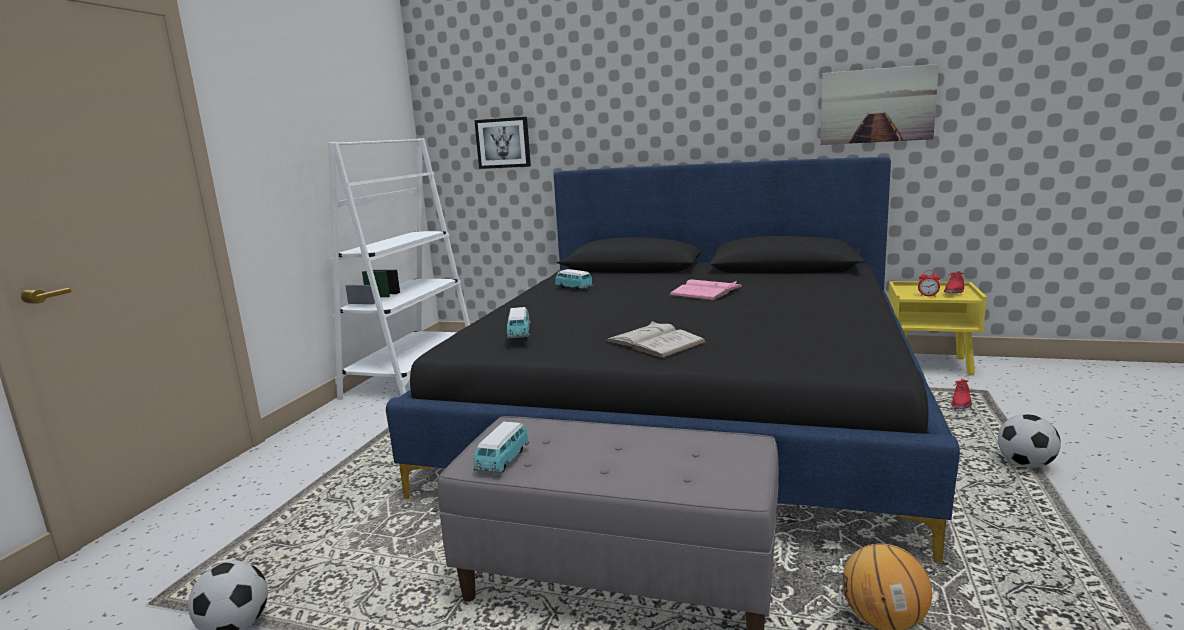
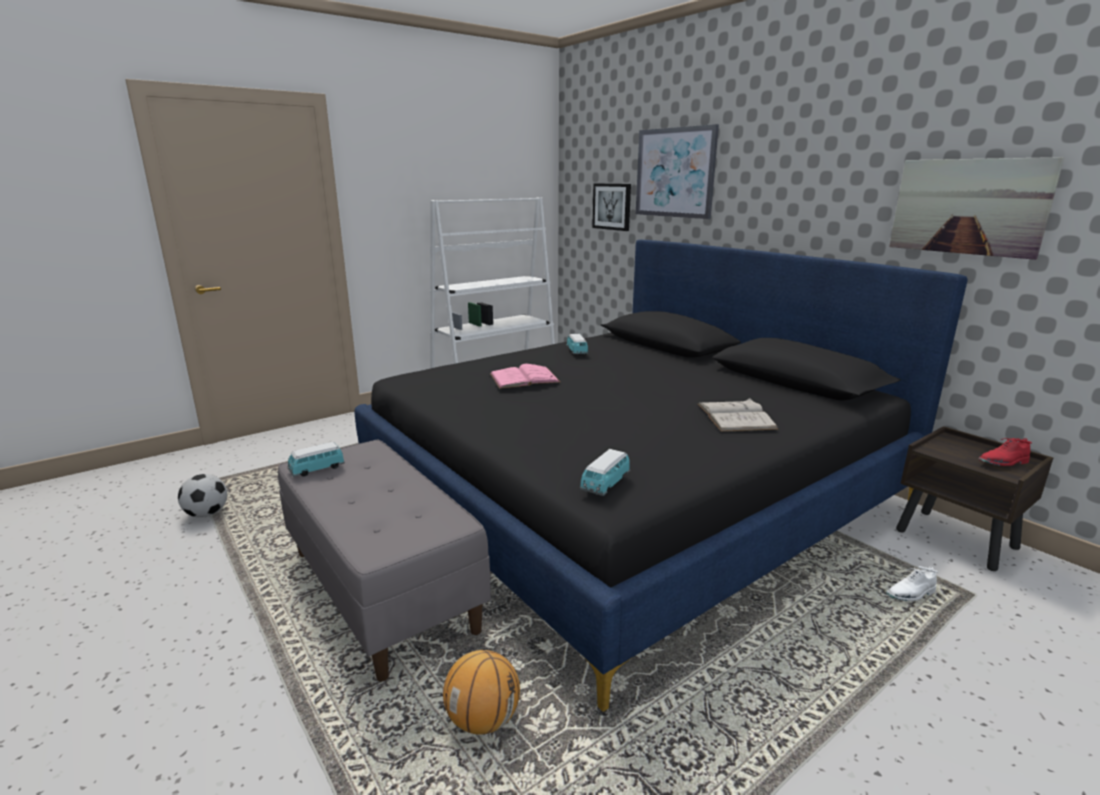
camera: 35 degrees right, 5 degrees up
toy car [507,307,530,340] -> toy car moved to [580,449,630,496]
white book [605,321,706,358] -> white book moved to [697,398,778,432]
pink book [670,280,742,300] -> pink book moved to [490,364,561,389]
yellow nightstand [888,281,987,375] -> brown nightstand [896,426,1053,571]
alarm clock [918,270,940,297] -> none
red shoe [951,379,972,409] -> white shoe [886,566,938,601]
football [998,414,1061,468] -> none
none -> picture [636,124,719,219]

